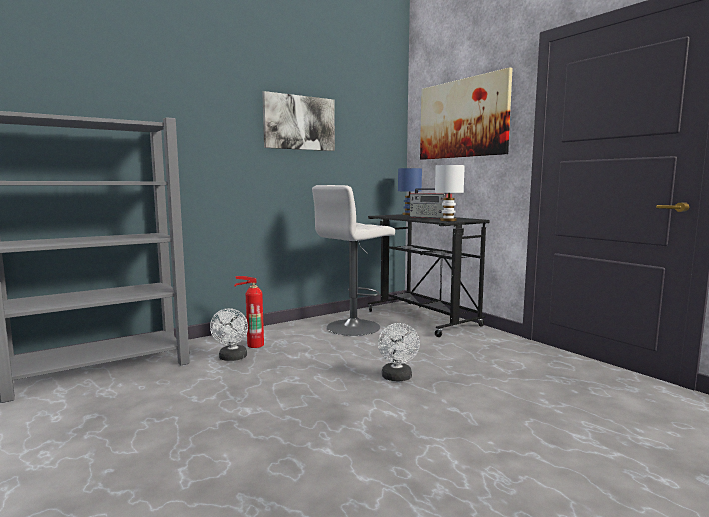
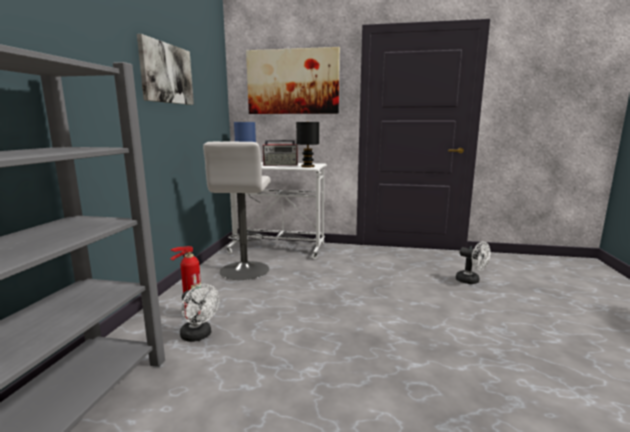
camera: 45 degrees left, 5 degrees up
black desk [368,214,490,337] -> white desk [227,162,327,259]
white fan [378,323,420,381] -> white fan moved to [456,241,491,284]
white table lamp [435,165,465,221] -> black table lamp [296,122,319,168]

